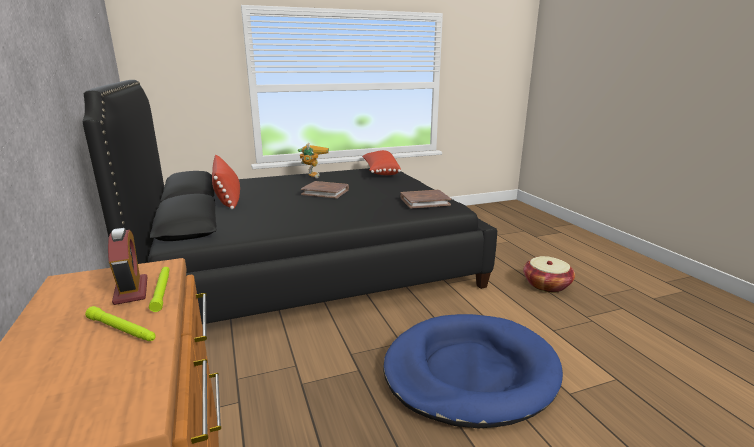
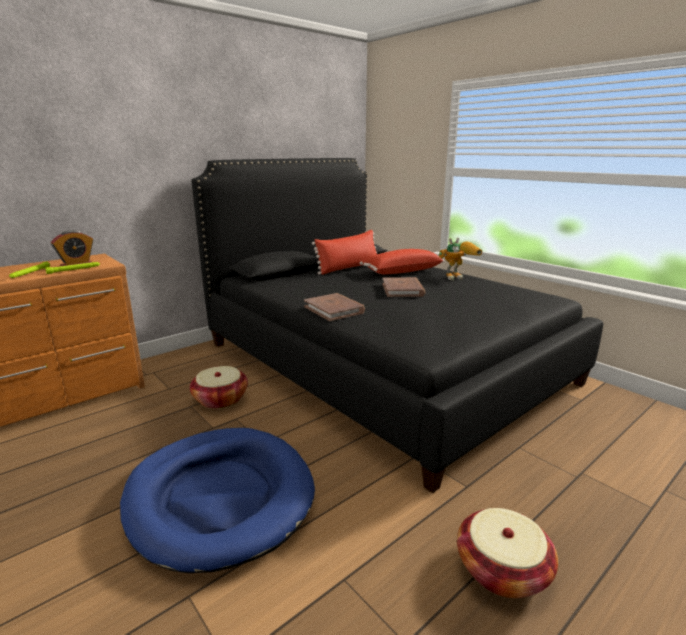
camera: 70 degrees right, 0 degrees up
red pillow [362,150,401,175] -> red pillow moved to [360,249,444,274]
brown book [400,190,451,209] -> brown book moved to [304,293,365,321]
none -> basket [190,366,248,409]

